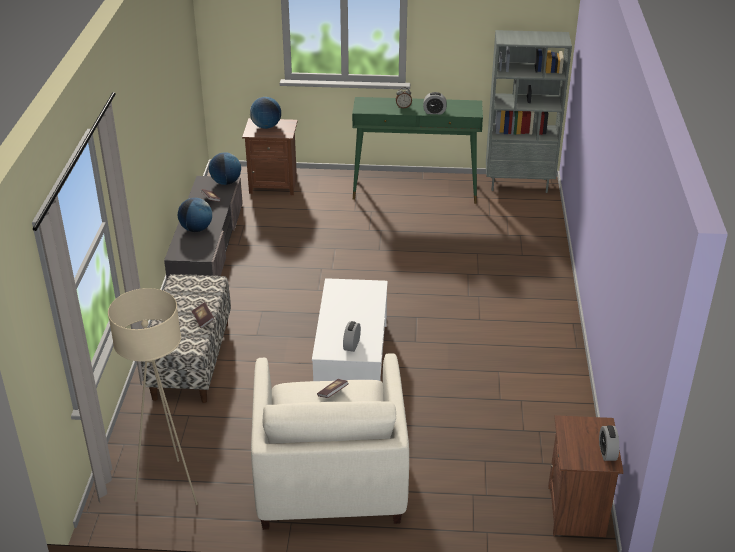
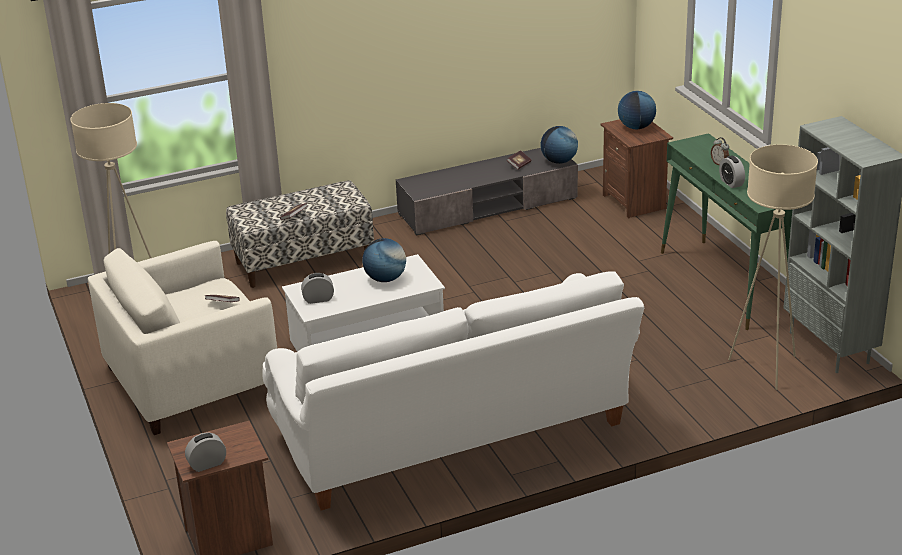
camera: 65 degrees right, 5 degrees down
globe [178,198,212,232] -> globe moved to [362,238,406,282]
none -> white sofa [262,271,644,511]
none -> beige floor lamp [728,145,818,390]

